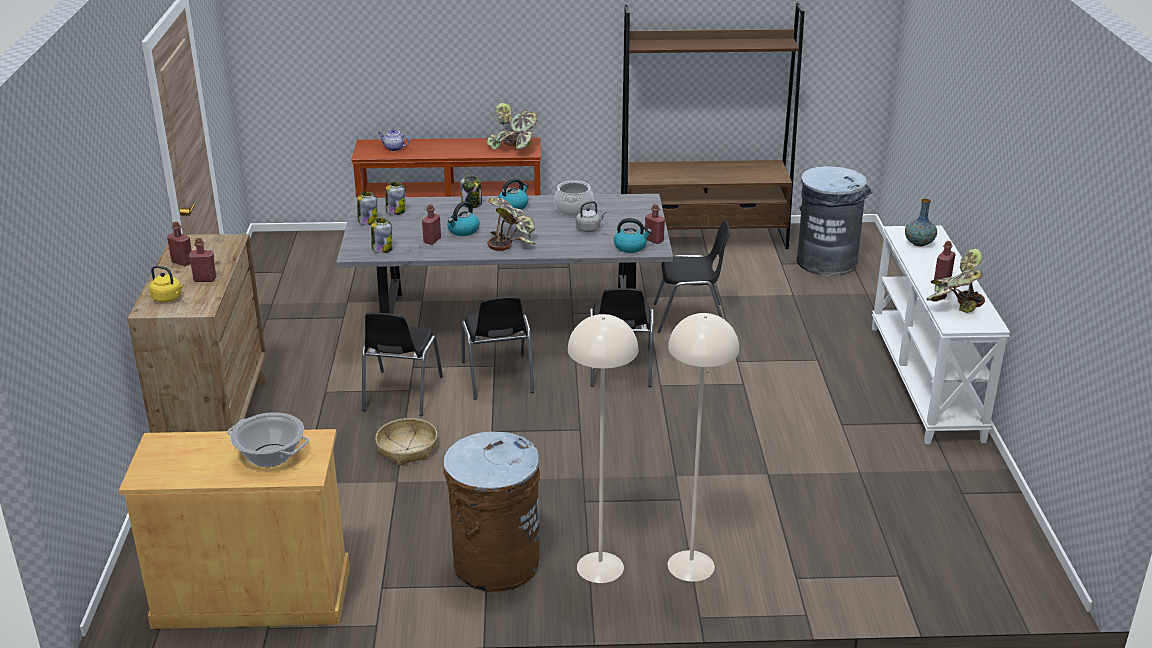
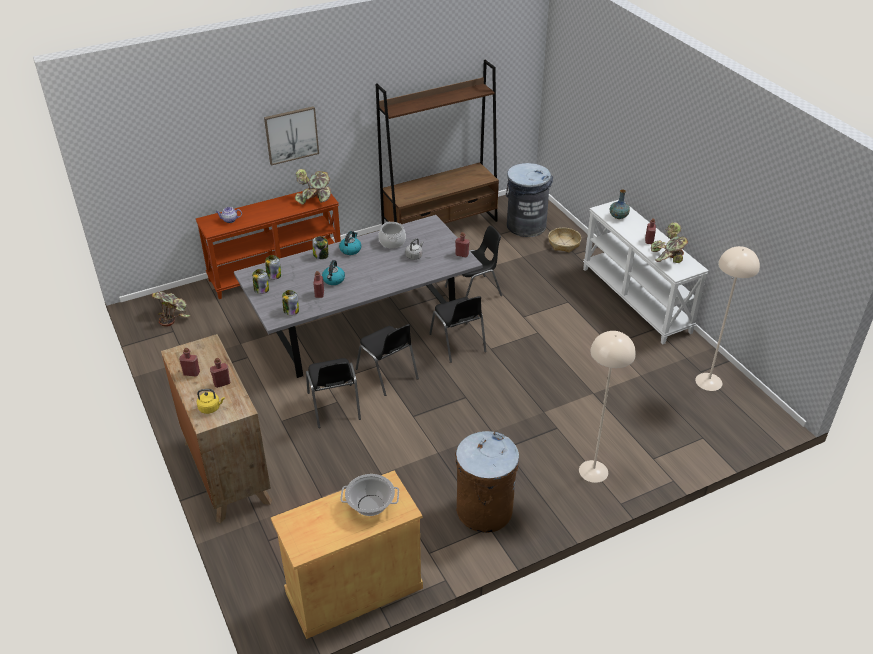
camera: 25 degrees left, 10 degrees up
basket [375,418,437,466] -> basket moved to [548,228,581,253]
potted plant [487,197,535,251] -> potted plant moved to [152,291,190,327]
beige floor lamp [568,314,638,583] -> beige floor lamp moved to [695,246,760,391]
kettle [614,218,652,253] -> none
none -> picture [264,106,319,166]

